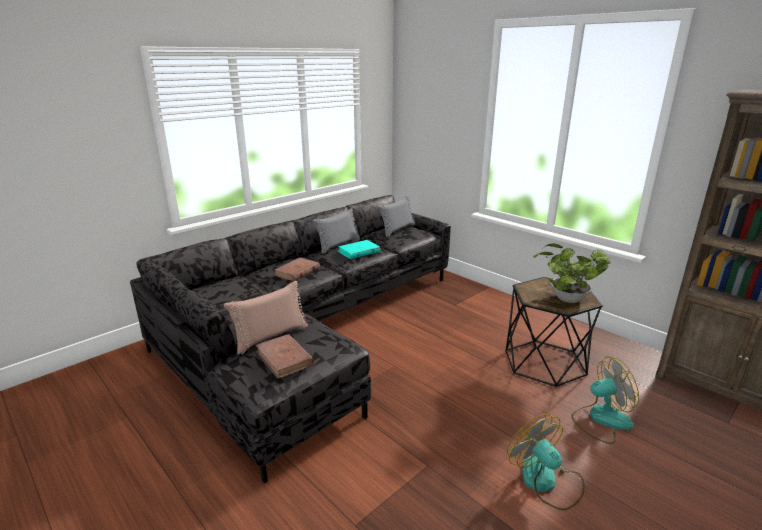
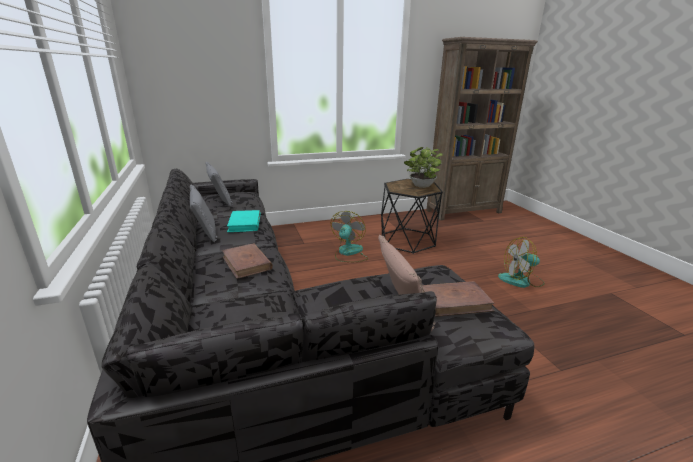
camera: 65 degrees left, 0 degrees up
fan [571,356,639,444] -> fan moved to [331,211,368,262]

